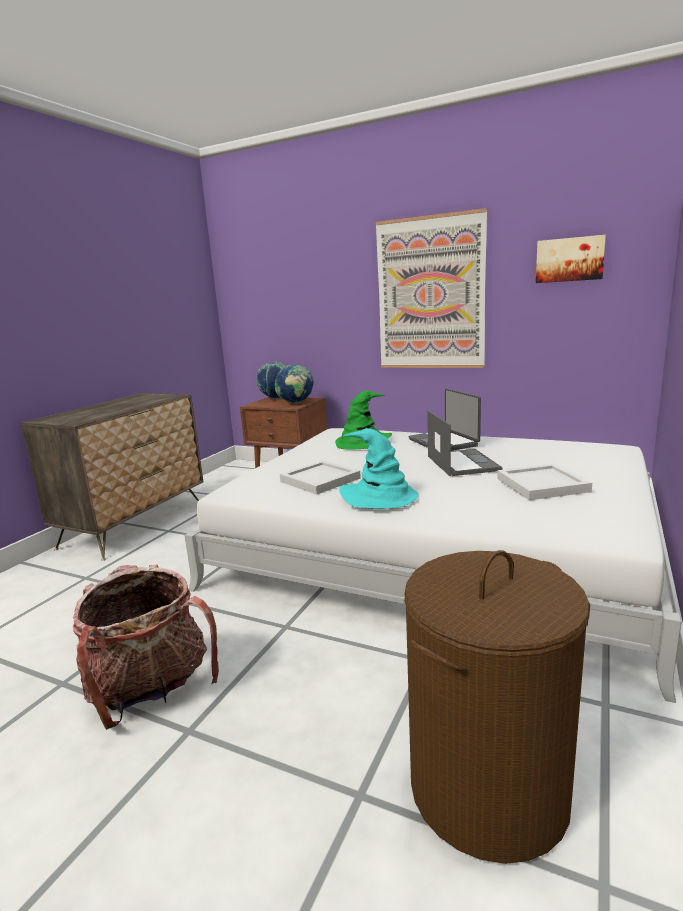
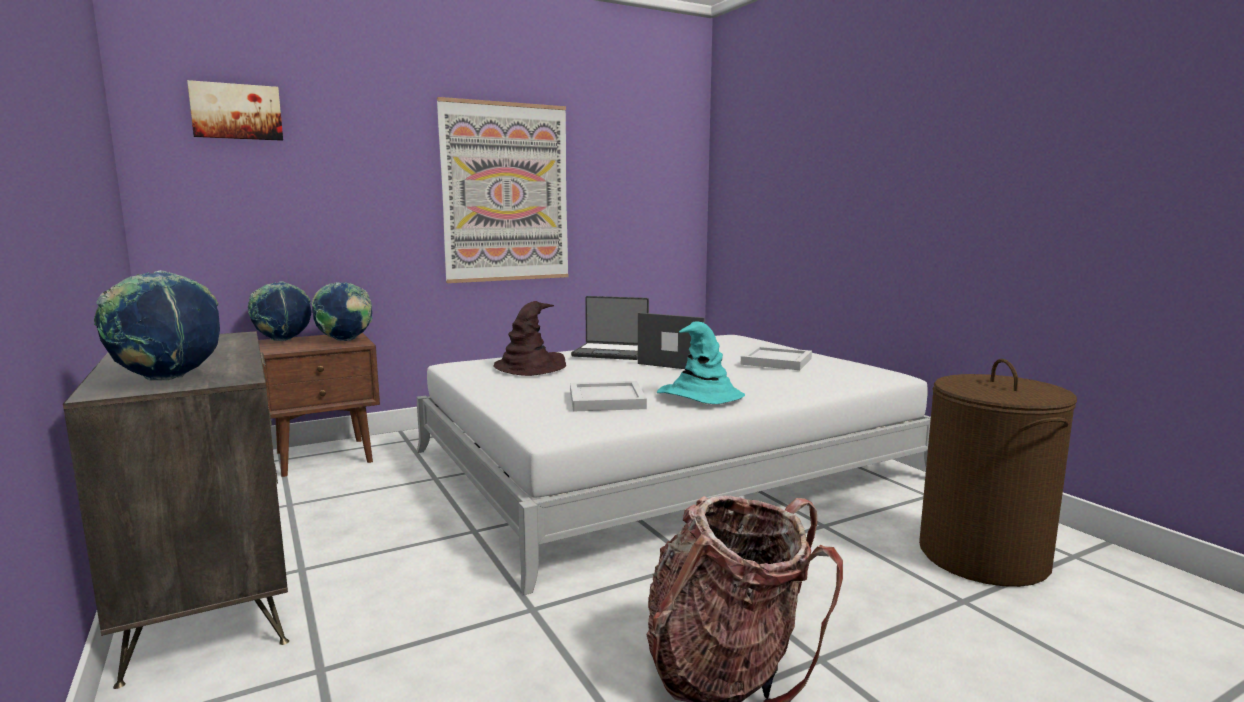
camera: 55 degrees left, 5 degrees down
green hat [335,390,392,449] -> brown hat [493,301,566,376]
picture [536,235,606,283] -> picture moved to [187,80,283,141]
none -> globe [94,270,220,381]

